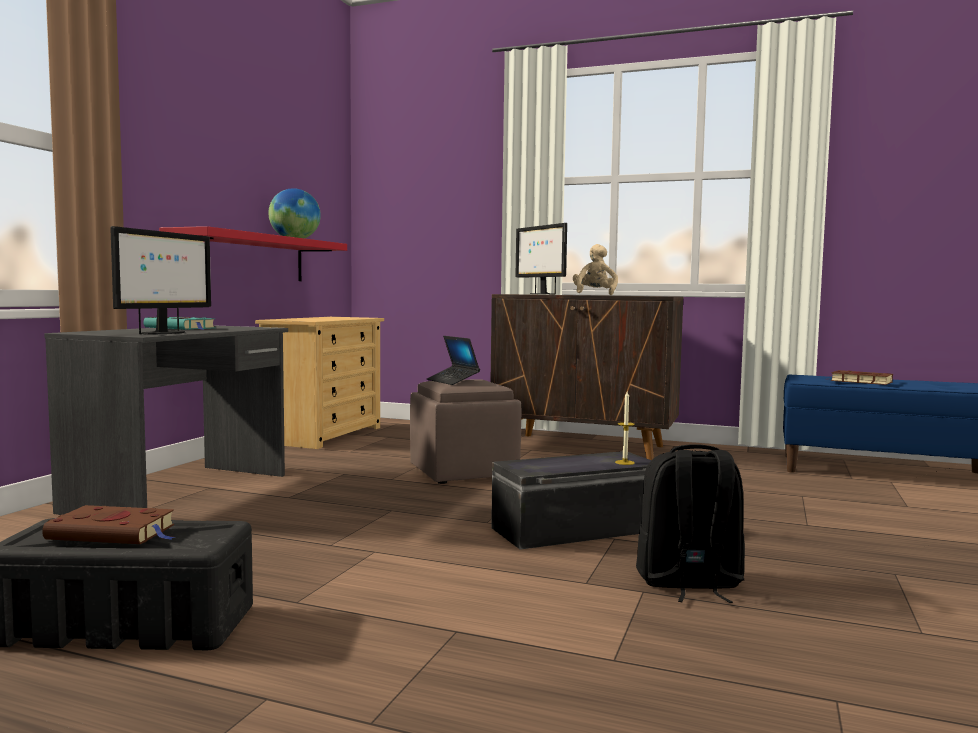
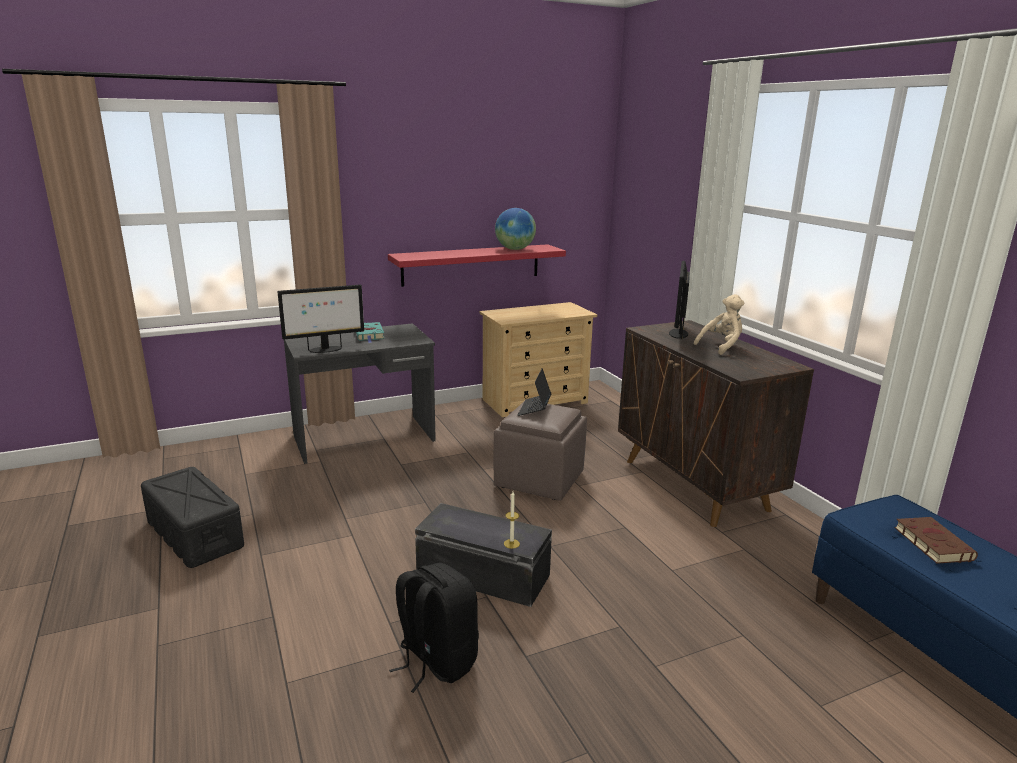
camera: 45 degrees right, 15 degrees up
brown book [42,505,174,544] -> none

